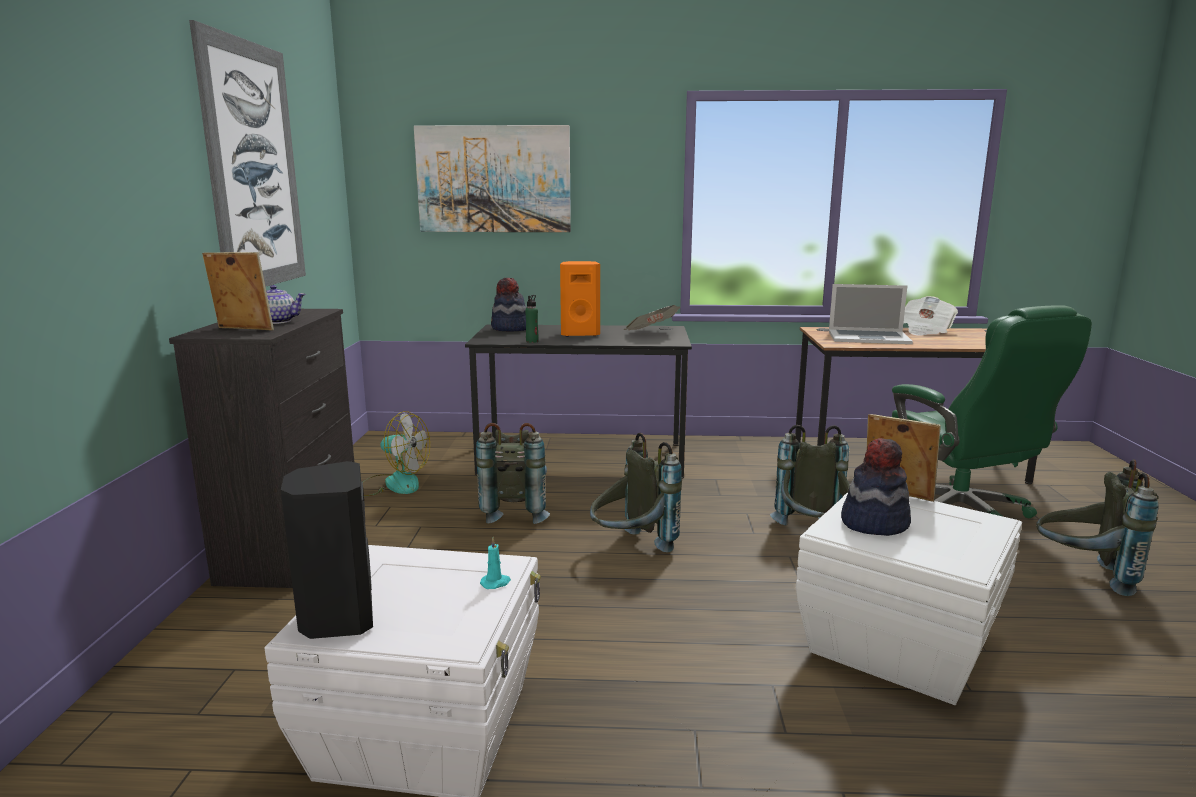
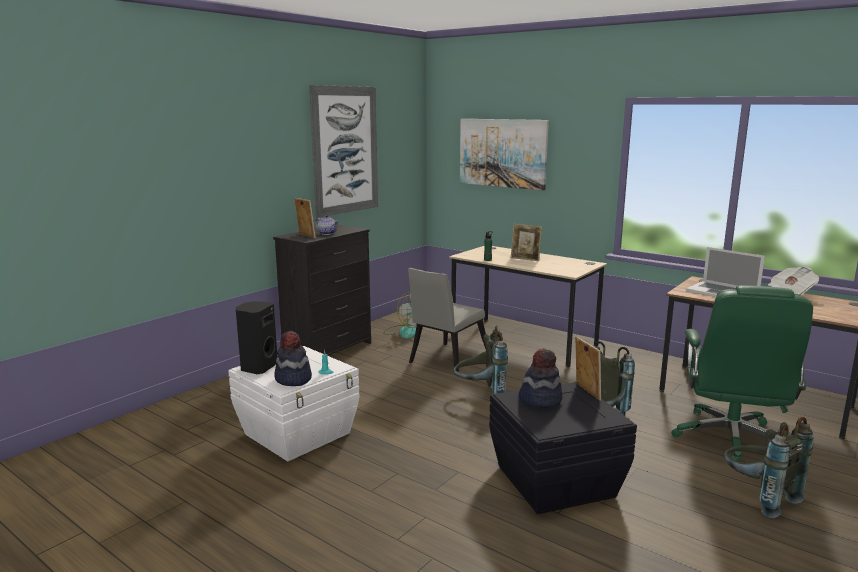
camera: 35 degrees right, 0 degrees up
black desk [465,324,692,479] -> beige desk [449,246,607,367]
grey backpack [476,423,550,524] -> grey chair [408,268,486,372]
hat [491,278,527,331] -> hat moved to [274,331,312,386]
orange speaker [560,261,600,337] -> picture frame [511,224,542,261]
newspaper [624,305,680,330] -> none
white storage box [796,493,1022,705] -> black storage box [489,382,637,514]

